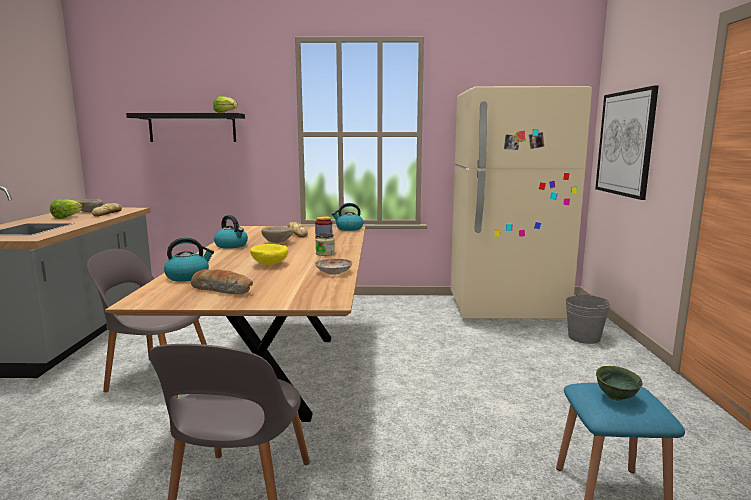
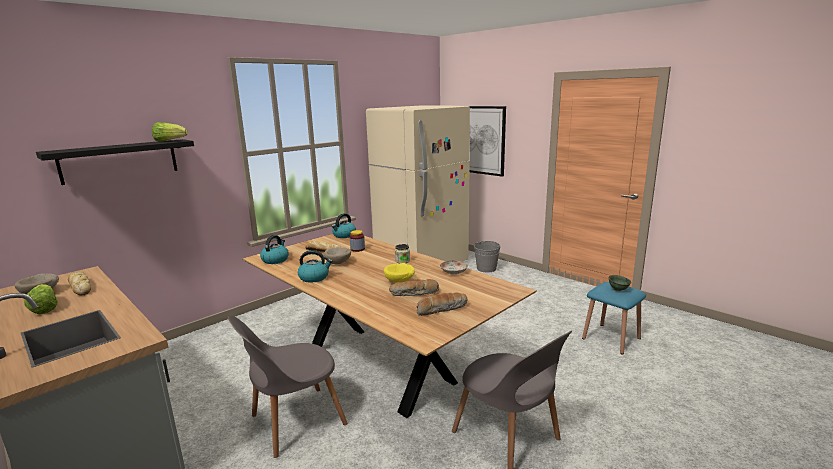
camera: 45 degrees left, 5 degrees up
kettle [164,238,214,282] -> kettle moved to [260,235,289,264]
none -> bread [389,279,439,296]

